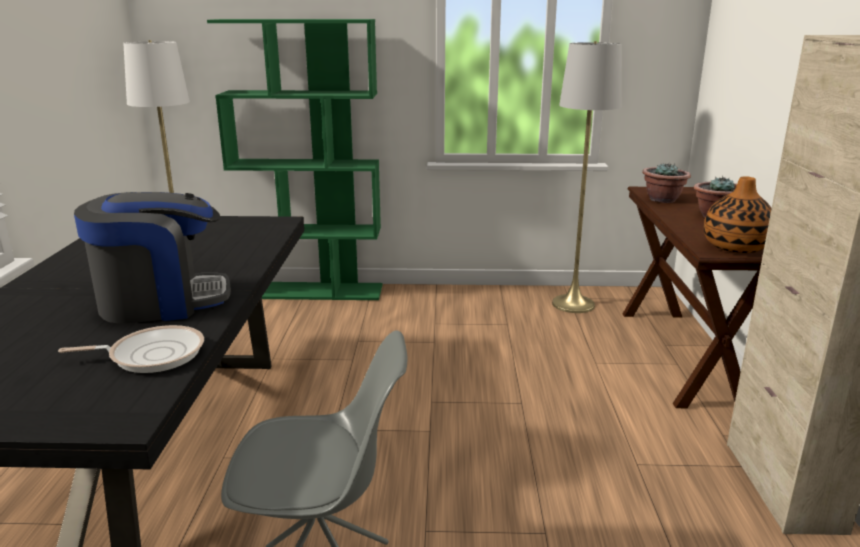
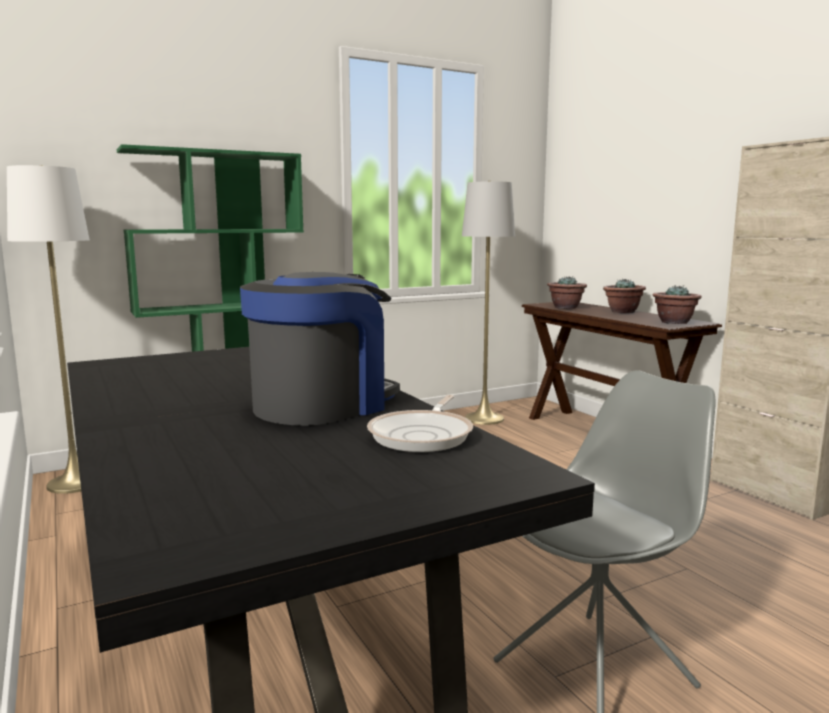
camera: 30 degrees left, 10 degrees down
frying pan [58,325,204,373] -> frying pan turned 150 degrees clockwise [367,395,473,452]
vase [704,176,772,253] -> potted plant [652,285,702,324]

